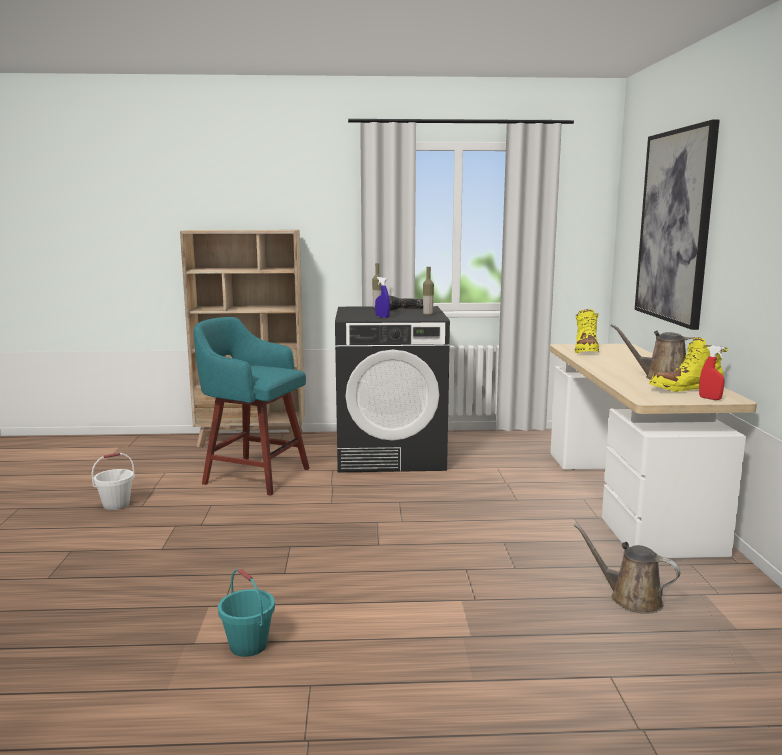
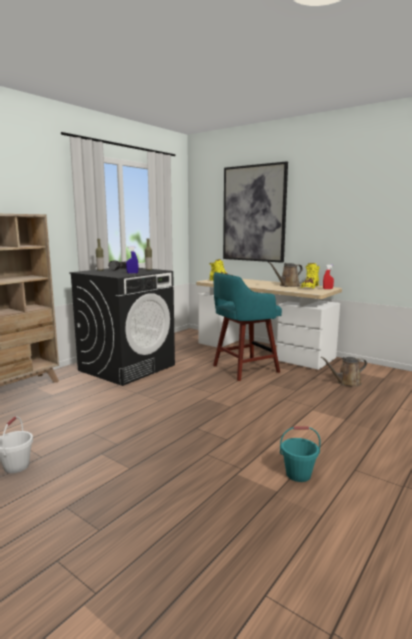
camera: 50 degrees left, 0 degrees up
turquoise stool [193,317,310,495] -> turquoise stool moved to [213,272,282,381]

